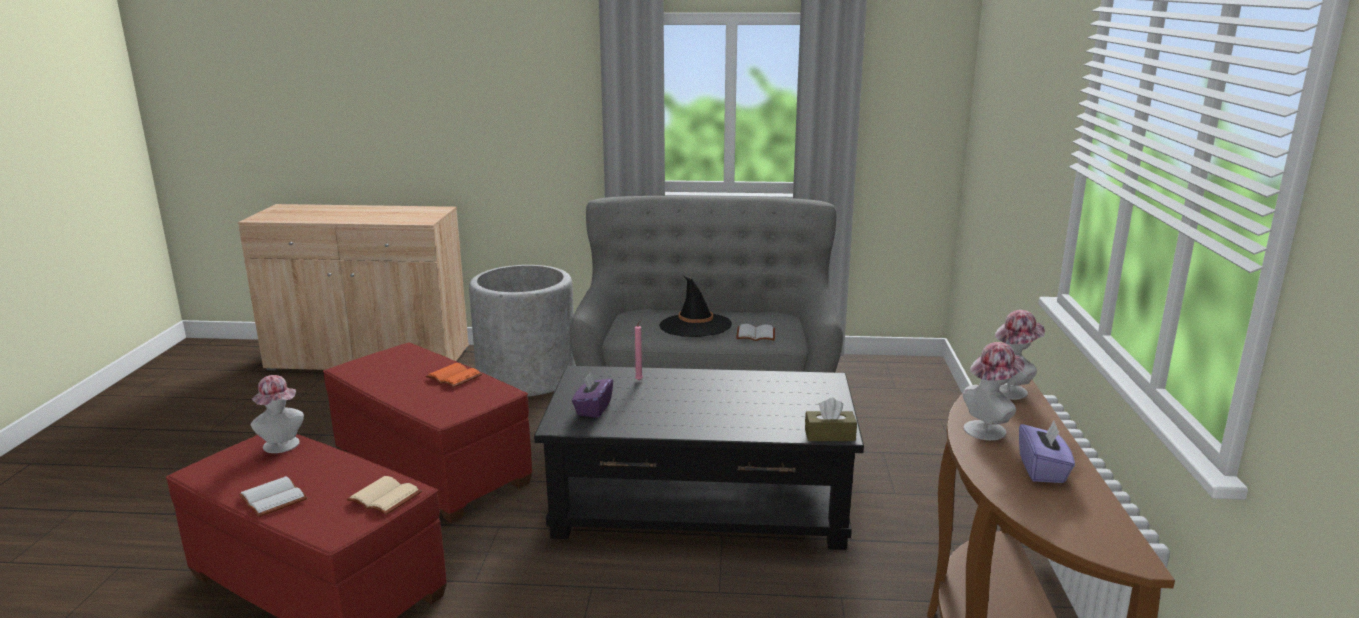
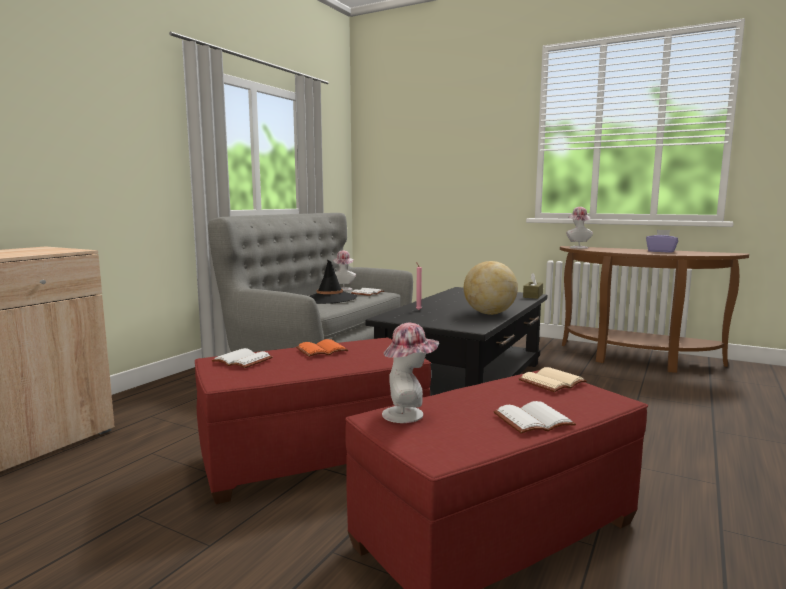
camera: 65 degrees left, 10 degrees down
grey planter [469,265,576,397] -> none
purple tissue box [572,371,613,418] -> none
hat [963,342,1024,440] -> hat moved to [333,250,356,291]
none -> white book [212,348,273,368]
none -> globe [464,261,518,315]

